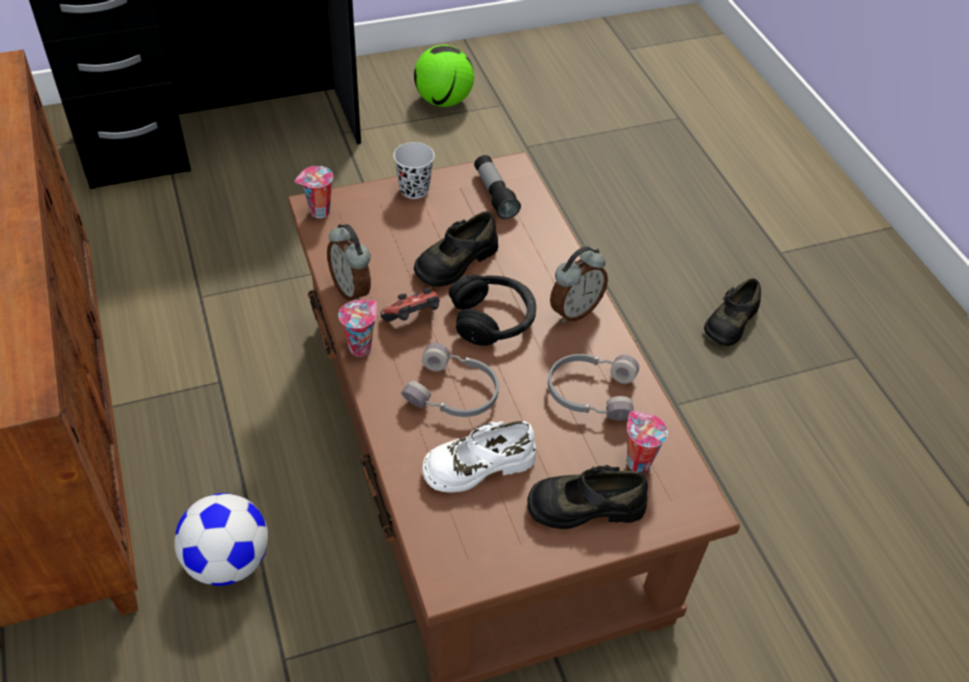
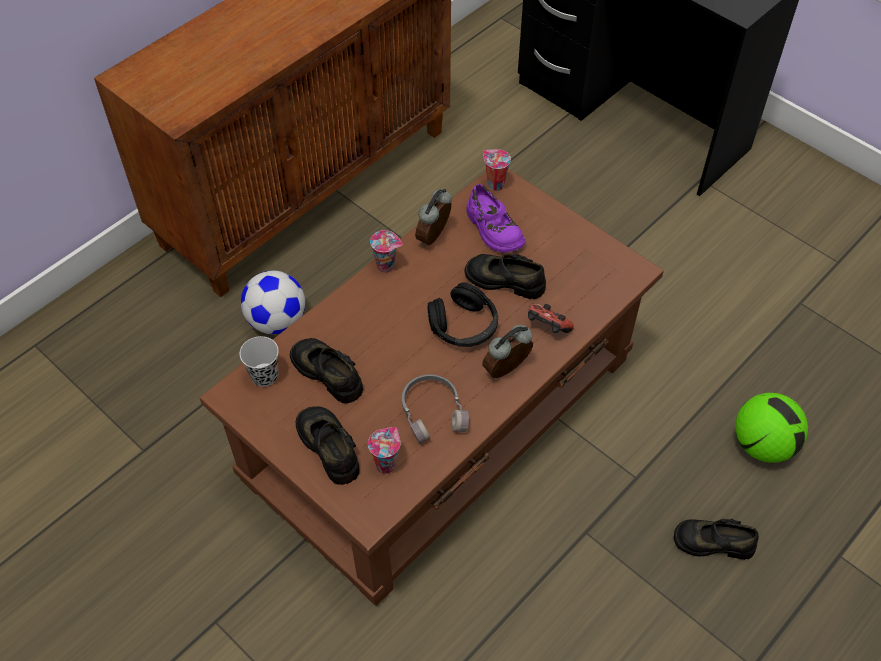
camera: 65 degrees right, 5 degrees up
game controller [380,288,439,322] -> game controller moved to [528,303,574,333]
black cup [393,142,435,199] -> black cup moved to [240,336,279,387]
grey headphones [401,343,499,417] -> none
football [414,45,474,107] -> football moved to [735,393,808,463]
white shoe [422,421,536,493] -> black shoe [290,338,363,403]
flashlight [474,155,521,219] -> none
alarm clock [550,246,608,323] -> alarm clock turned 120 degrees clockwise [482,325,533,378]
none -> purple shoe [467,184,526,253]

